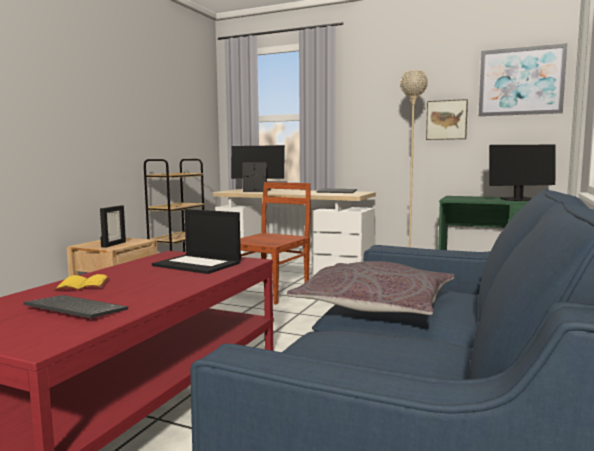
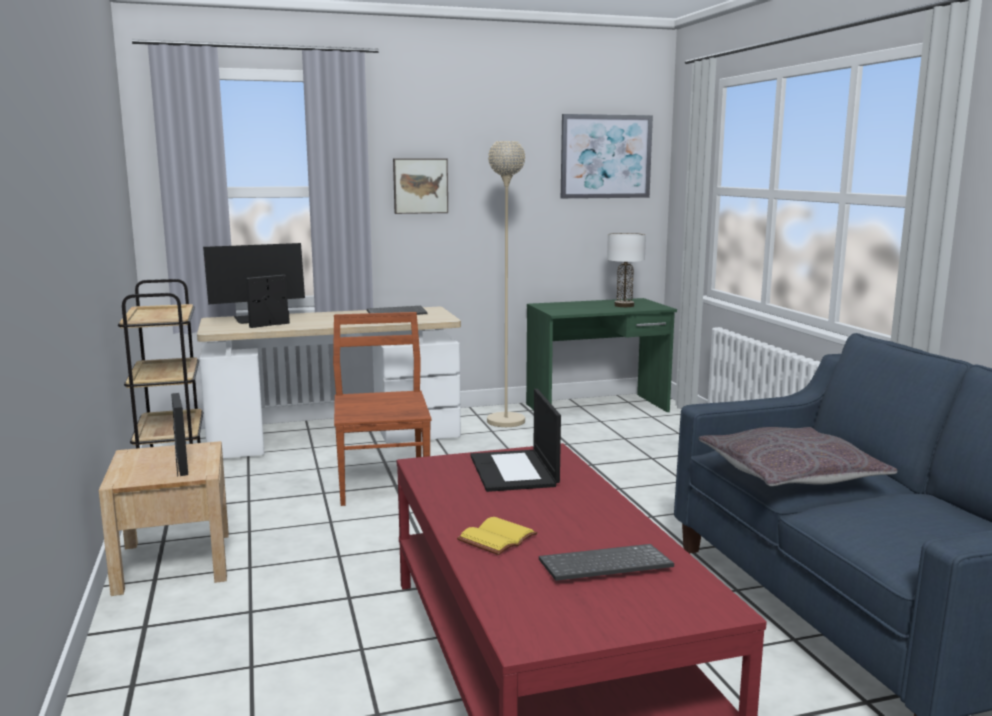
camera: 40 degrees left, 5 degrees up
laptop [152,209,241,274] -> laptop turned 90 degrees clockwise [471,389,561,492]
picture [426,99,468,140] -> picture moved to [393,158,448,214]
monitor [489,144,555,201] -> table lamp [607,233,646,307]

